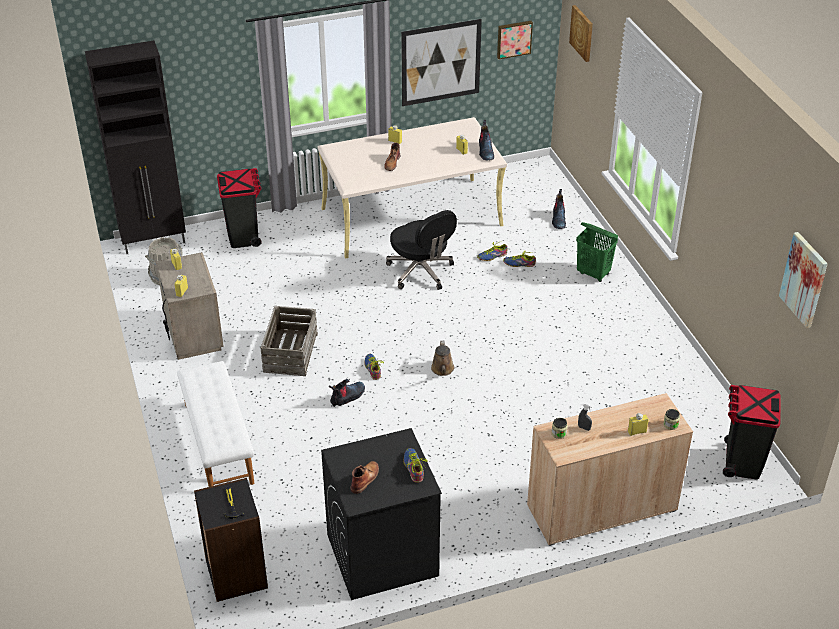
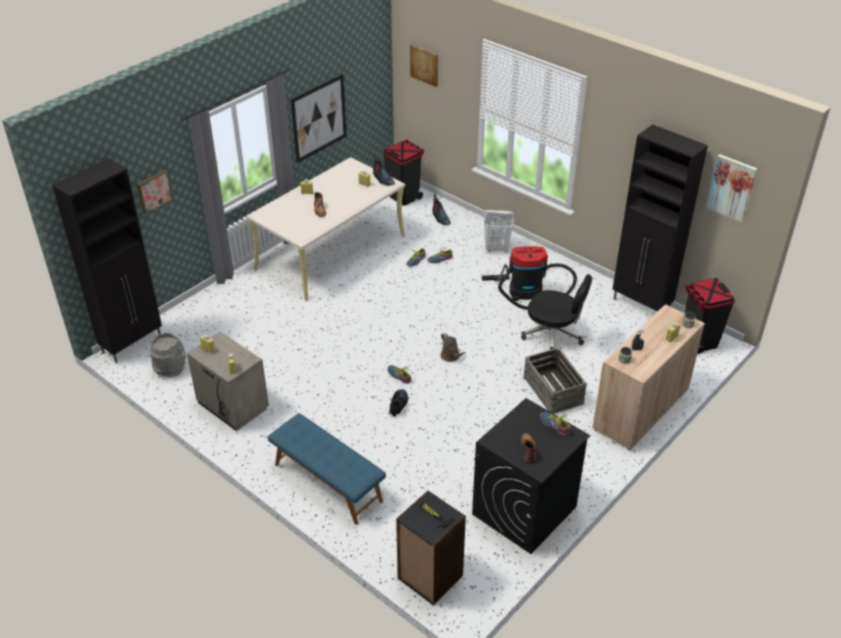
camera: 30 degrees left, 0 degrees up
white bench [177,361,254,487] -> blue bench [268,413,386,525]
black trash can [217,168,261,248] -> black trash can moved to [383,140,424,206]
crate [260,306,318,376] -> crate moved to [523,347,587,414]
black office chair [386,210,457,290] -> black office chair moved to [521,274,592,356]
picture [497,21,533,59] -> picture moved to [137,170,173,214]
green laundry basket [576,222,618,282] -> white laundry basket [484,210,514,253]
none -> vacuum cleaner [482,246,577,310]
none -> black cabinet [612,124,708,312]

